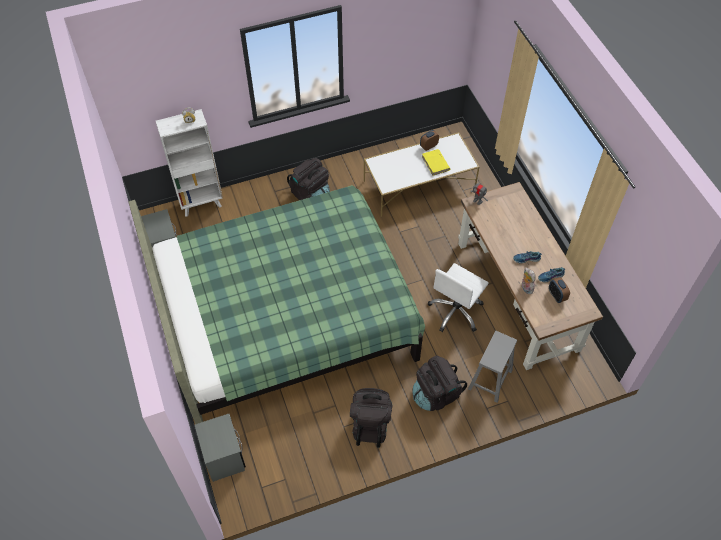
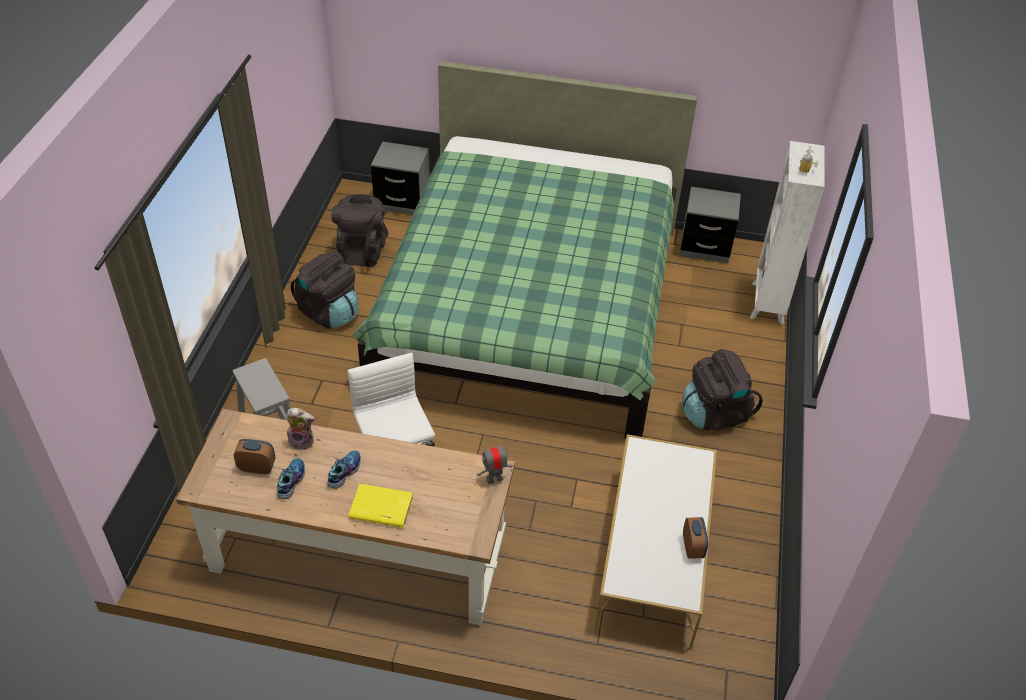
camera: 120 degrees right, 10 degrees down
black backpack [412,355,467,411] -> black backpack moved to [332,194,388,267]
yellow book [422,149,450,176] -> yellow book moved to [349,483,413,528]

